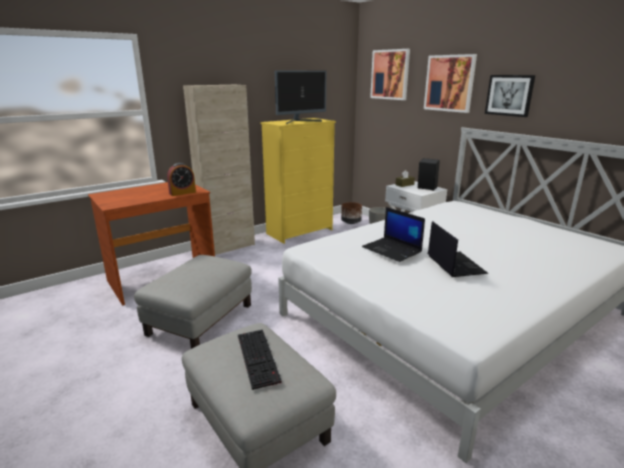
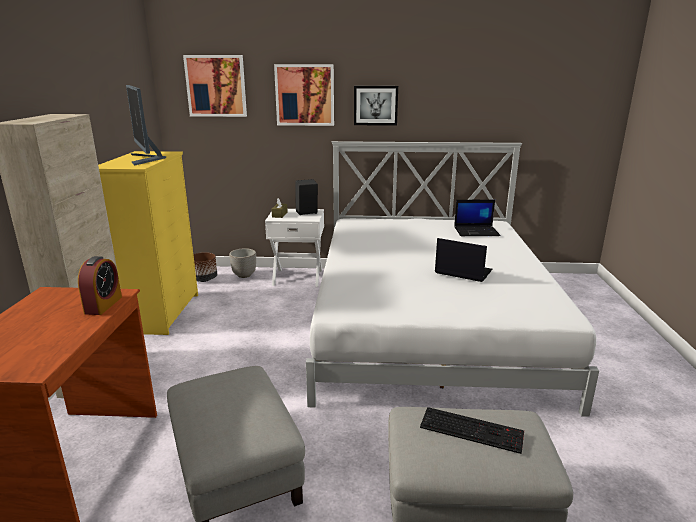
camera: 50 degrees left, 0 degrees up
monitor [275,71,326,124] -> monitor turned 150 degrees clockwise [126,85,166,165]
laptop [362,207,425,262] -> laptop moved to [454,200,501,236]

